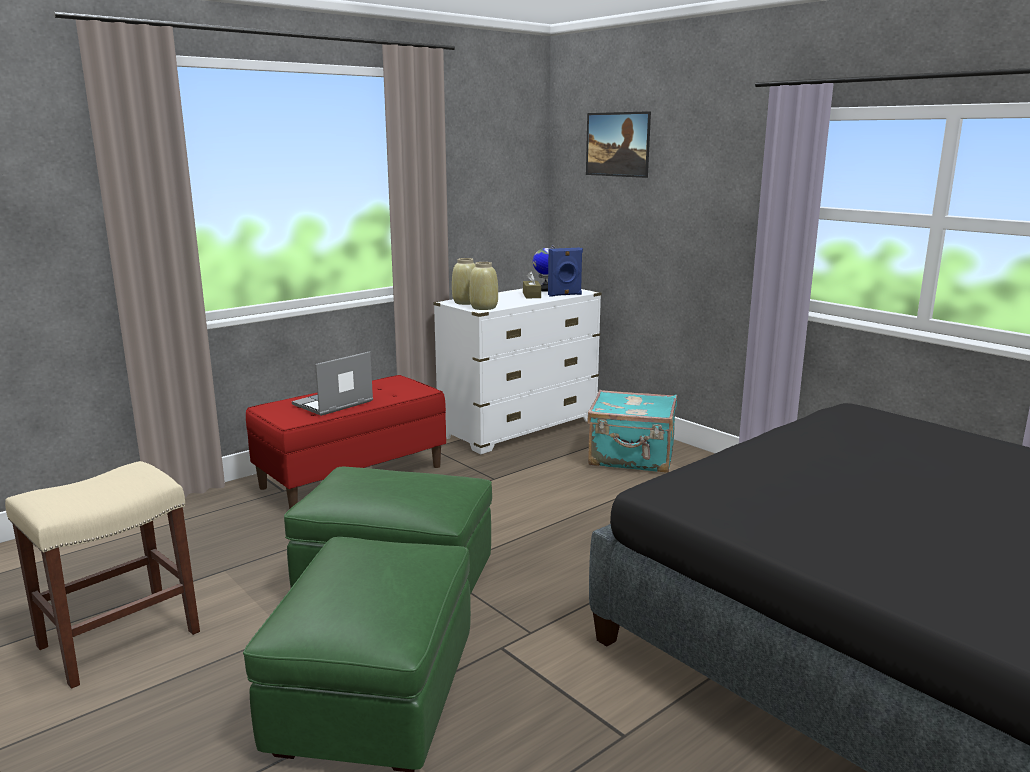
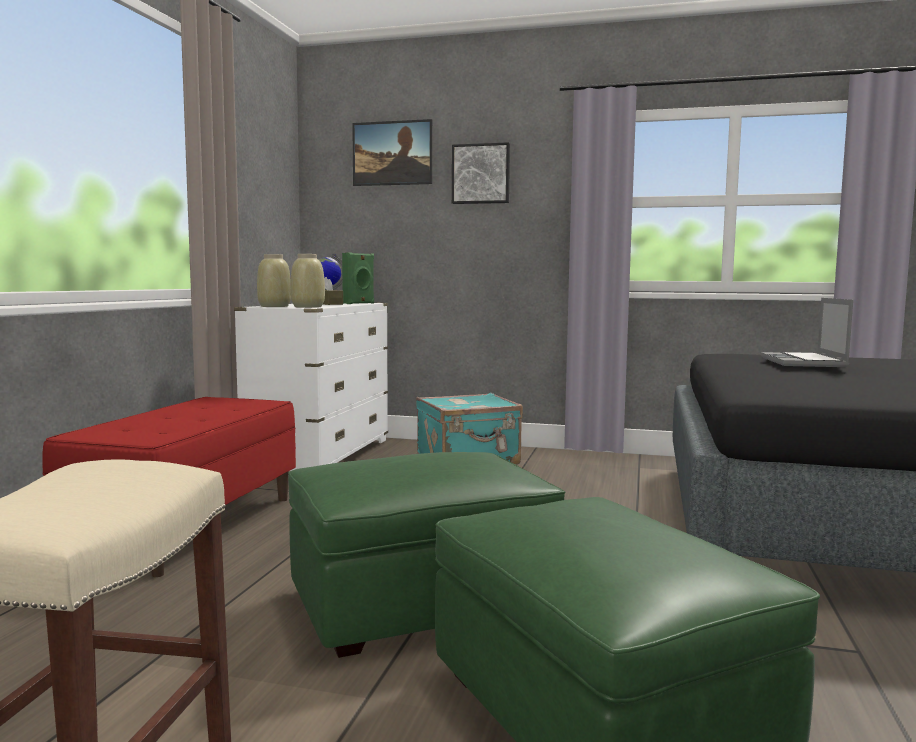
camera: 35 degrees left, 10 degrees down
laptop [292,351,373,416] -> laptop moved to [760,298,853,367]
blue speaker [548,248,583,297] -> green speaker [342,252,374,304]
none -> picture [452,142,510,204]

